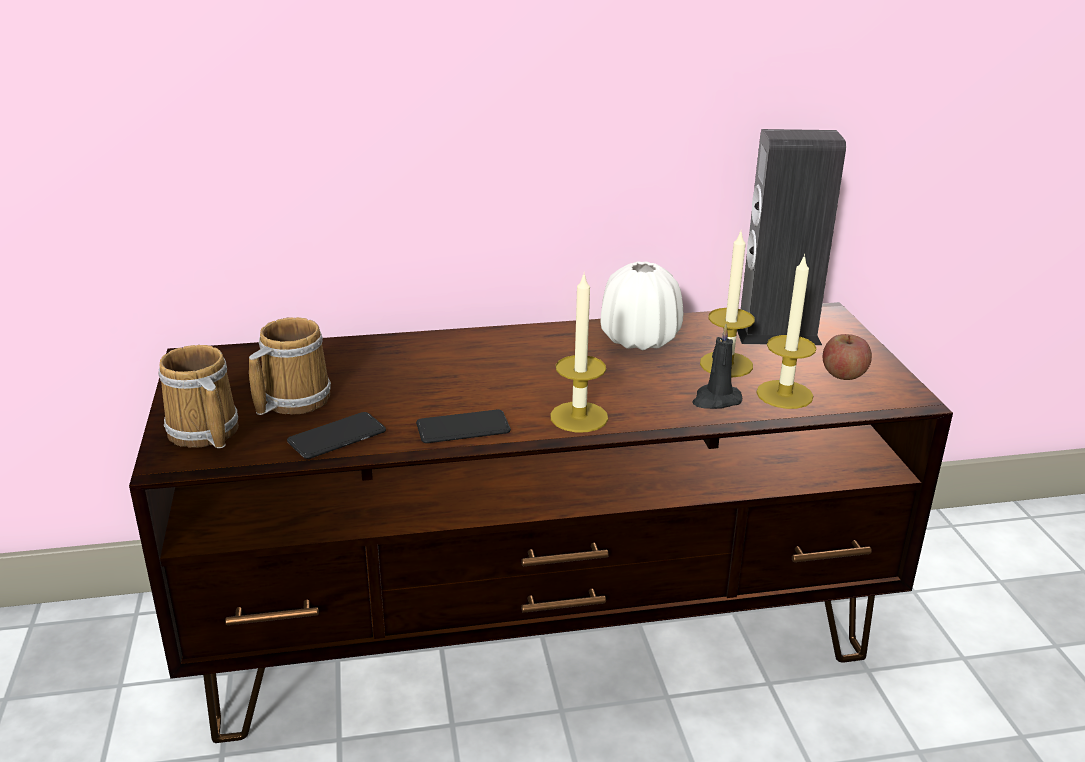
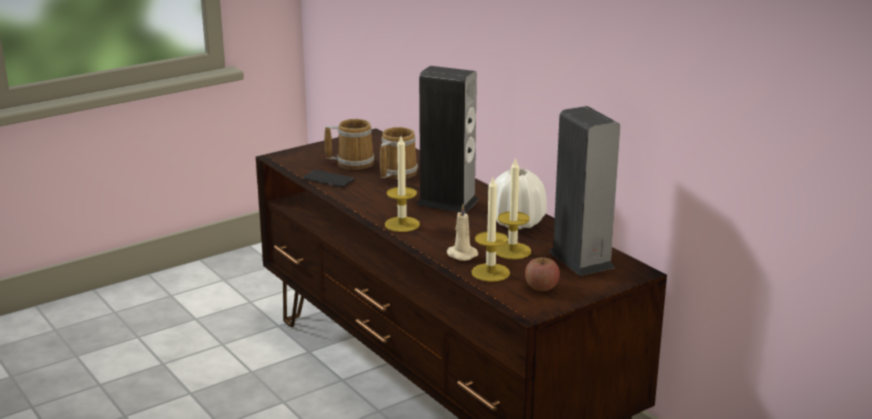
camera: 65 degrees right, 5 degrees down
mug [158,345,238,448] -> mug moved to [380,127,418,179]
phone [416,409,511,443] -> none
black candle [692,324,742,409] -> beige candle [447,204,478,261]
none -> speaker [416,66,479,213]

